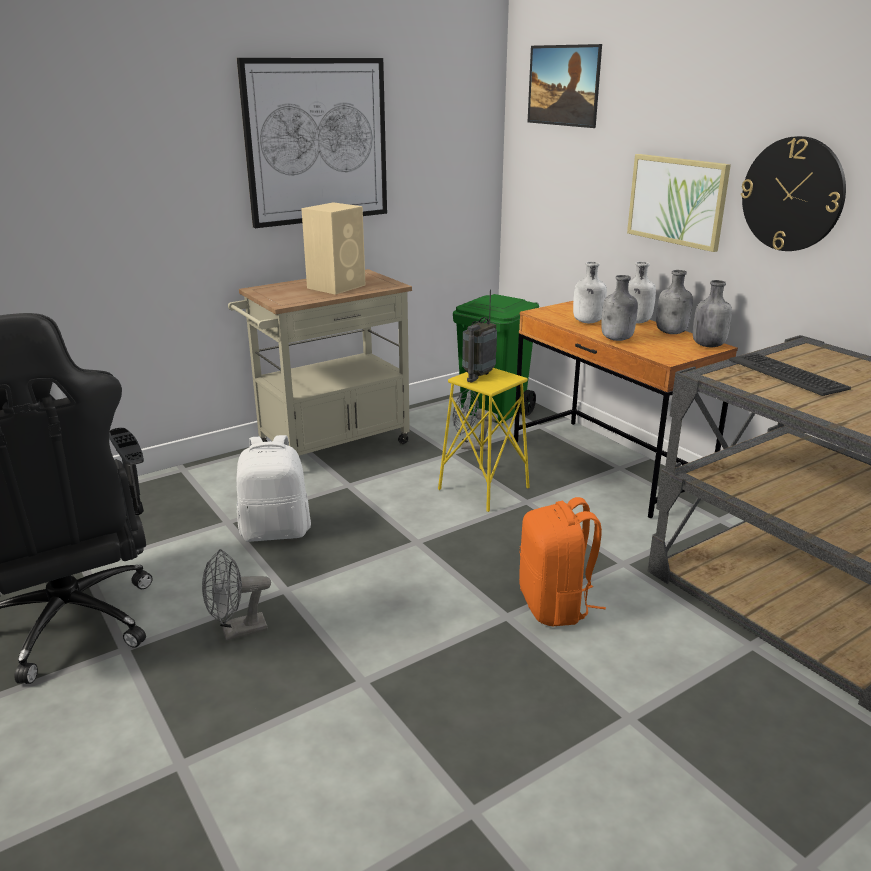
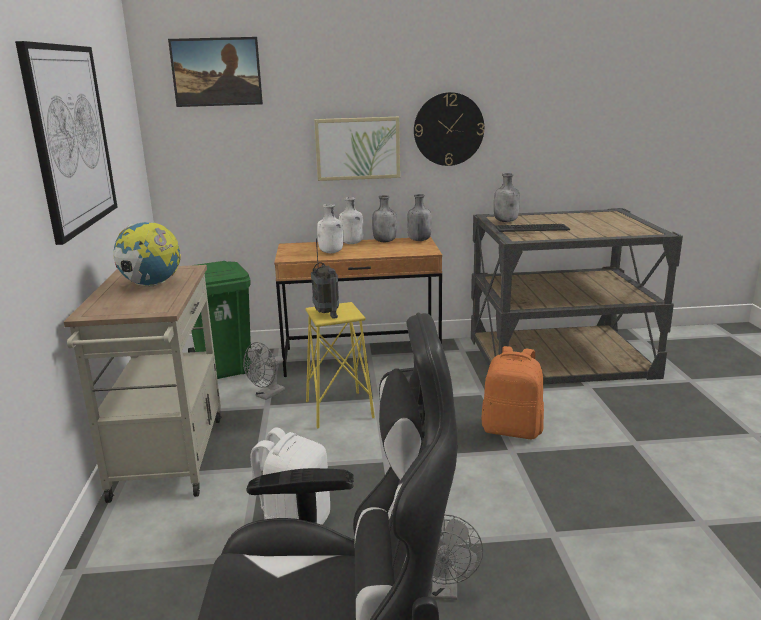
camera: 60 degrees left, 5 degrees down
beige speaker [301,202,366,295] -> globe [113,222,181,287]
grey bottle [601,275,638,341] -> grey bottle moved to [494,173,520,222]

